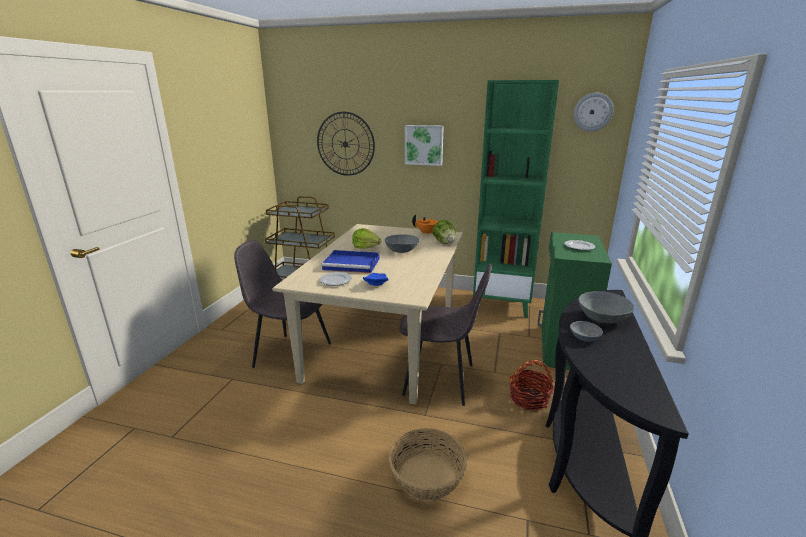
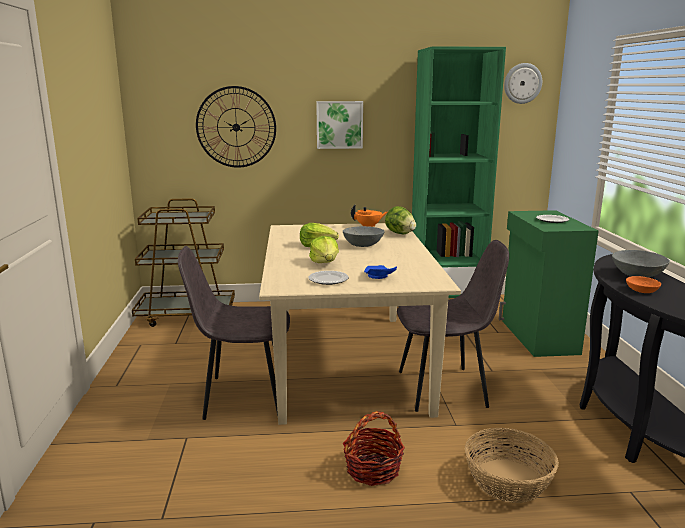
camera: 20 degrees left, 5 degrees down
blue tray [322,250,380,273] -> lettuce [309,236,339,263]
basket [509,360,554,411] -> basket moved to [343,411,405,486]
grey bowl [570,321,603,342] -> orange bowl [626,276,661,293]

